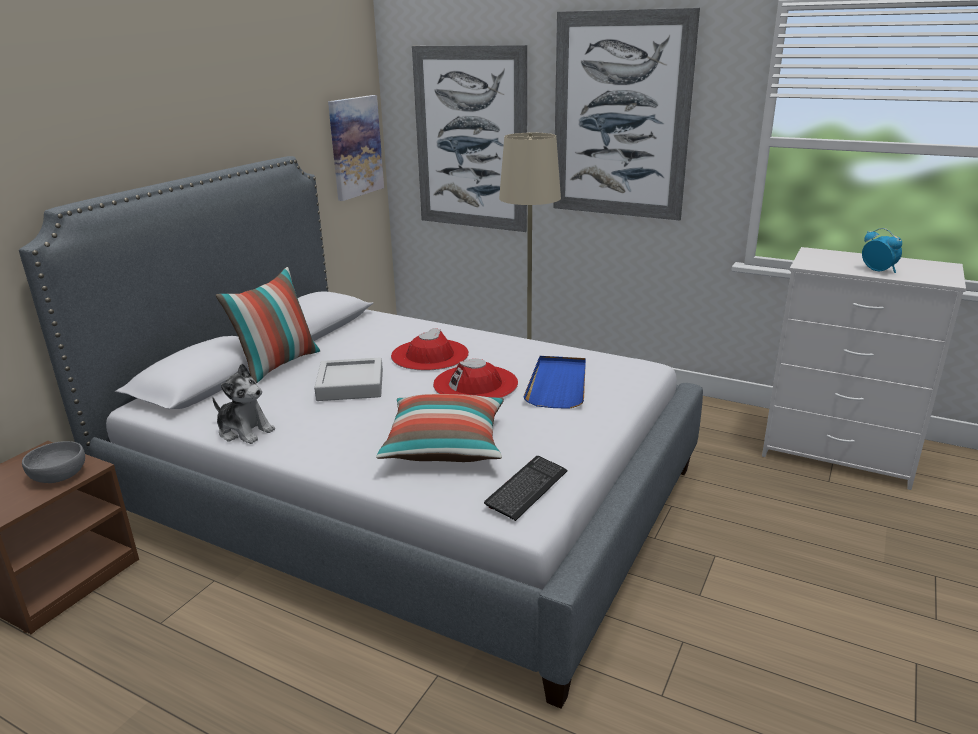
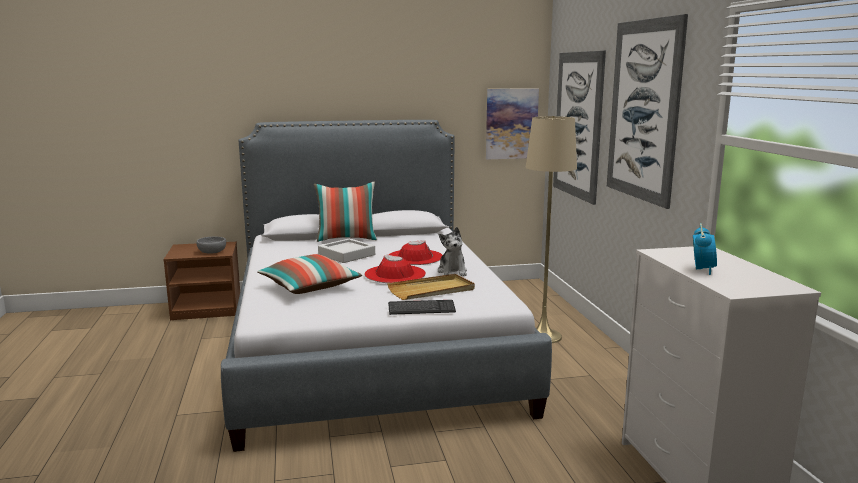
camera: 50 degrees right, 10 degrees down
plush toy [212,364,275,444] -> plush toy moved to [438,227,467,276]
keyboard [484,456,568,521] -> keyboard moved to [388,300,456,315]
blue tray [523,356,586,409] -> beige tray [387,274,475,300]

